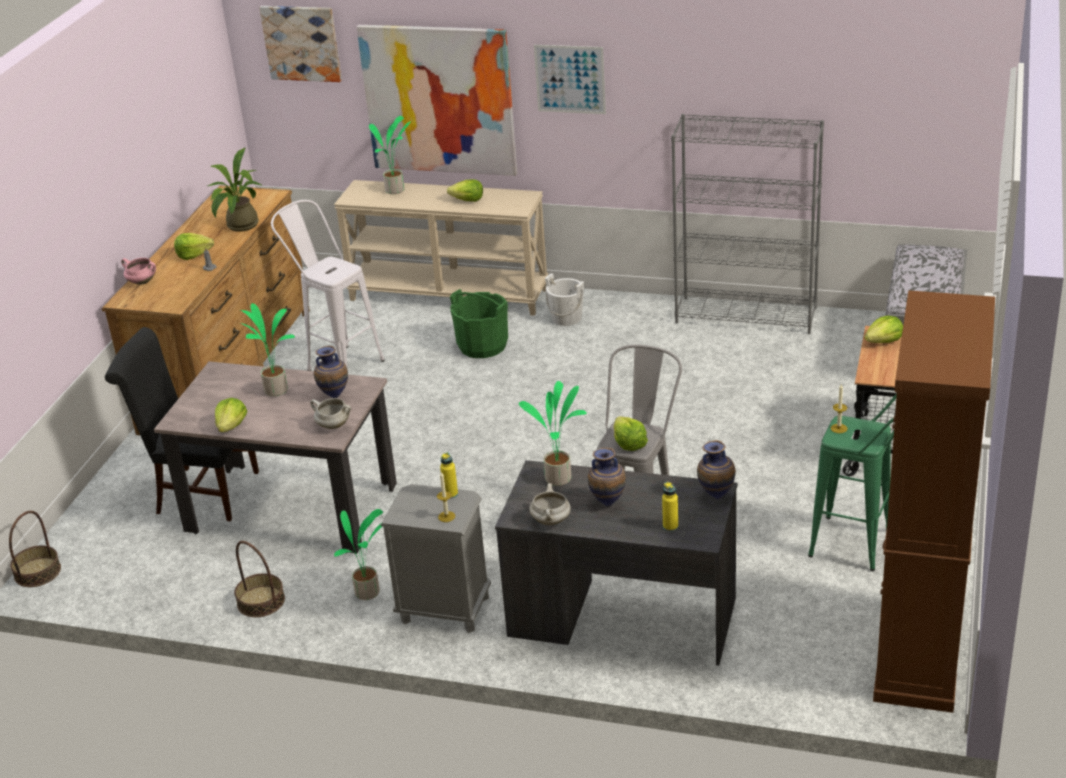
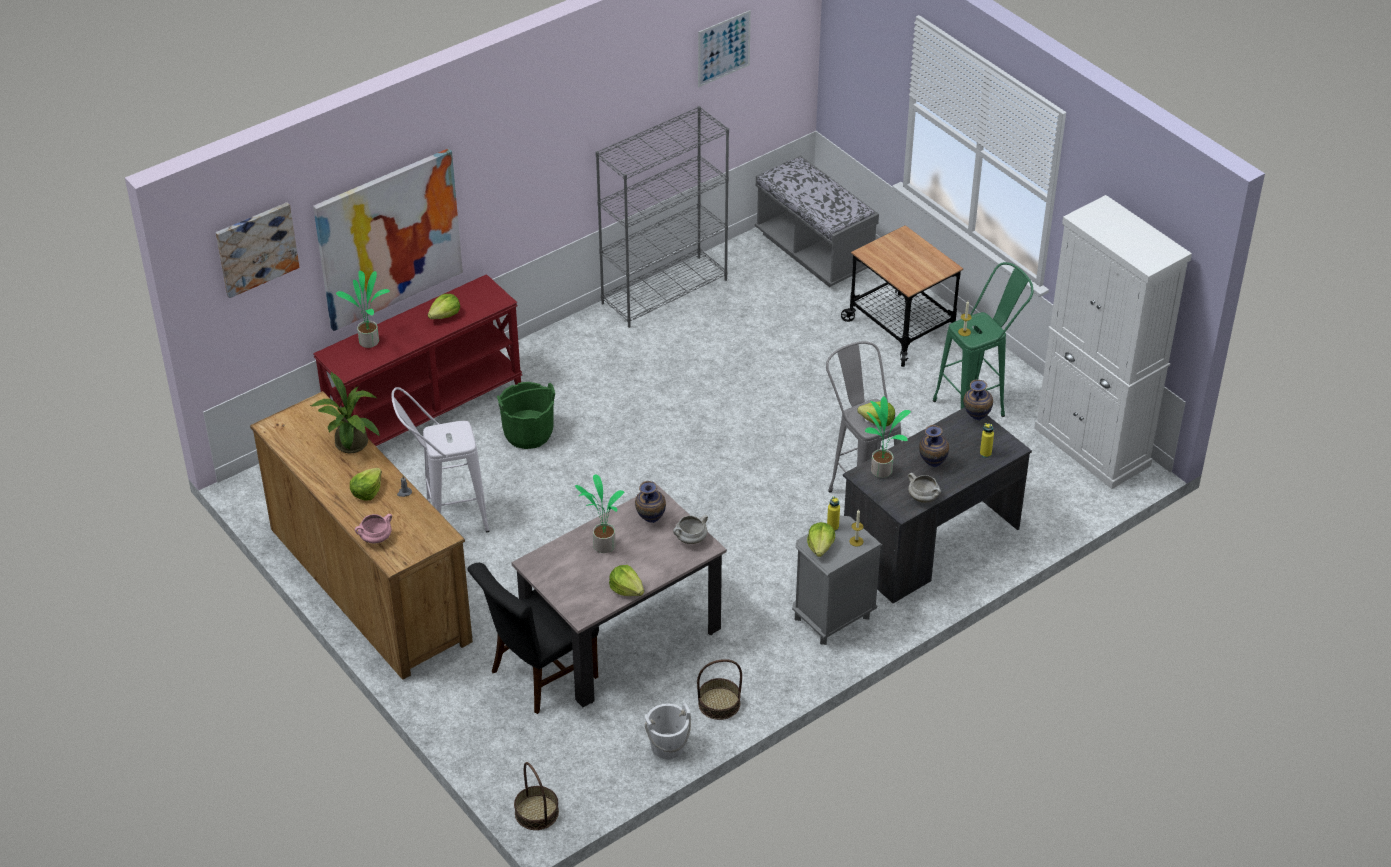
camera: 55 degrees left, 10 degrees up
beige console table [334,180,549,316] -> red console table [313,274,522,446]
potted plant [334,509,383,600] -> none
picture [534,45,606,114] -> picture moved to [698,10,751,87]
white bucket [545,273,584,326] -> white bucket moved to [645,703,691,759]
lettuce [864,316,903,343] -> lettuce moved to [807,522,835,557]
brown cabinet [873,290,995,713] -> white cabinet [1034,195,1192,489]

